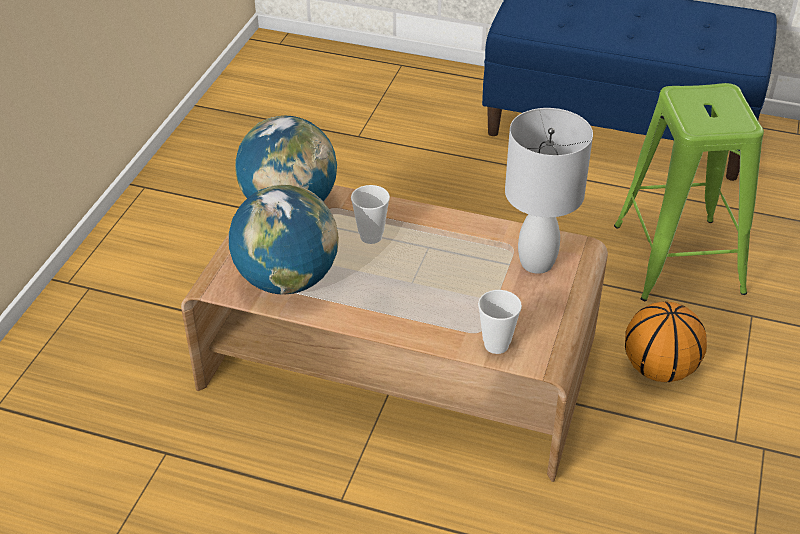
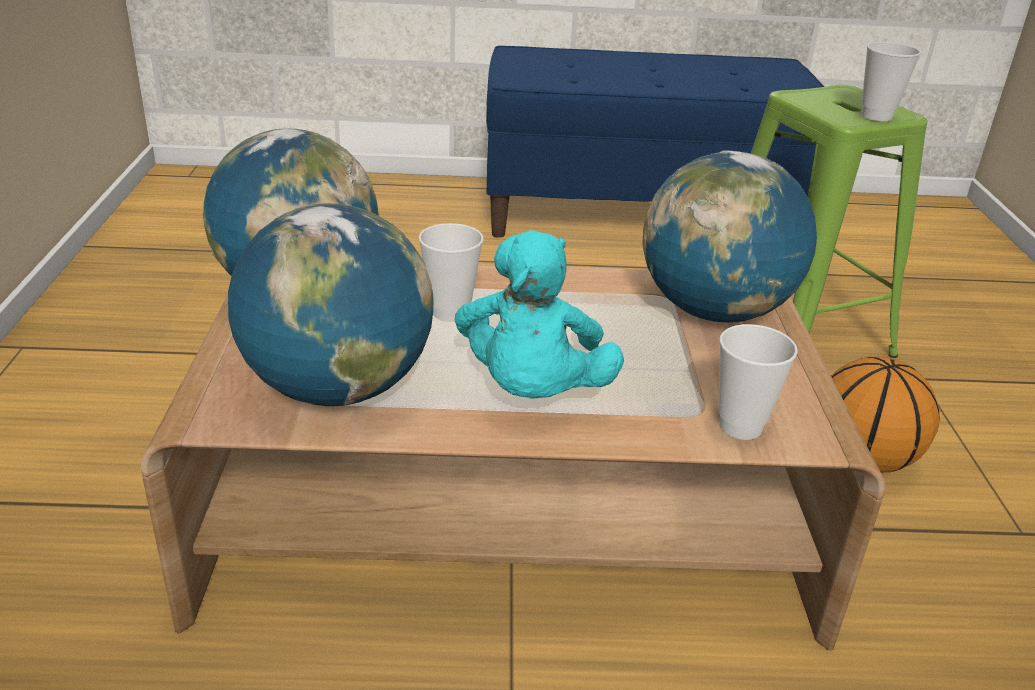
camera: 20 degrees left, 10 degrees down
white table lamp [505,108,593,274] -> globe [642,150,817,323]
none -> turquoise plush toy [455,230,624,398]
none -> cup [862,42,921,121]

